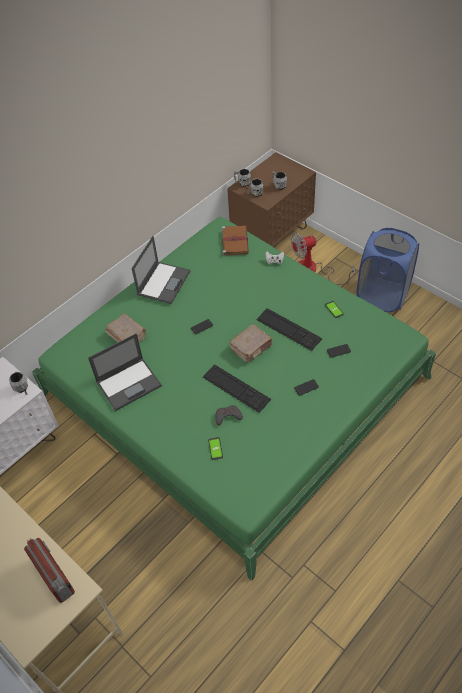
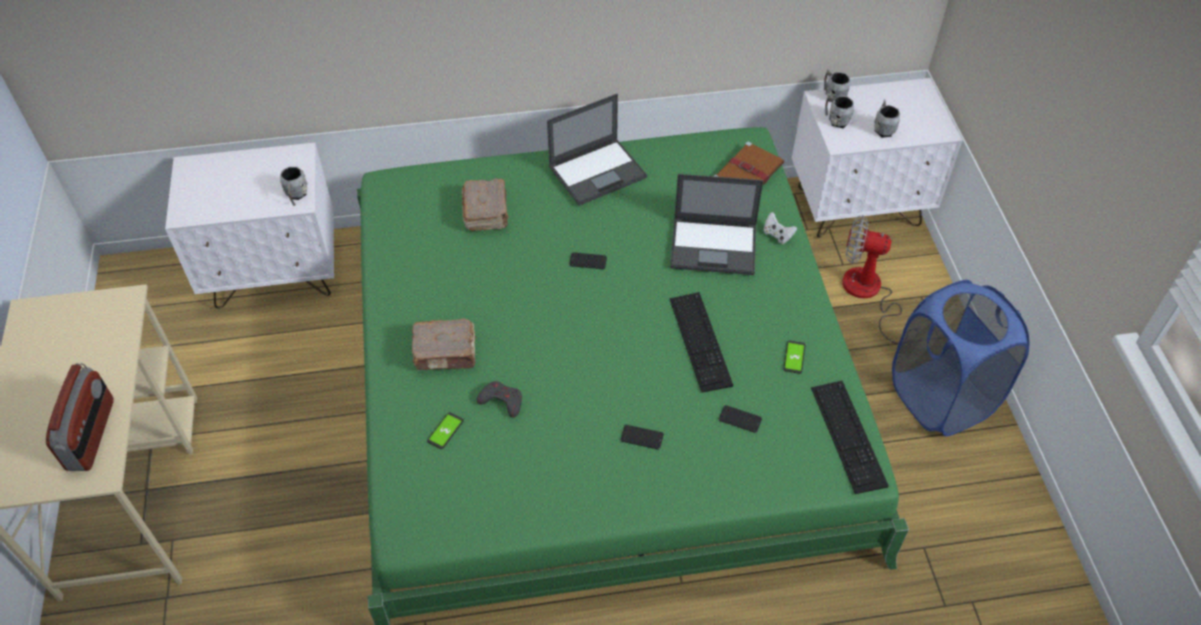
camera: 35 degrees right, 0 degrees up
laptop [88,333,162,411] -> laptop moved to [670,174,763,275]
keyboard [203,364,271,413] -> keyboard moved to [811,381,889,494]
brown nightstand [227,152,316,247] -> white nightstand [792,78,963,238]
brown book [229,325,272,362] -> brown book moved to [412,319,477,370]

